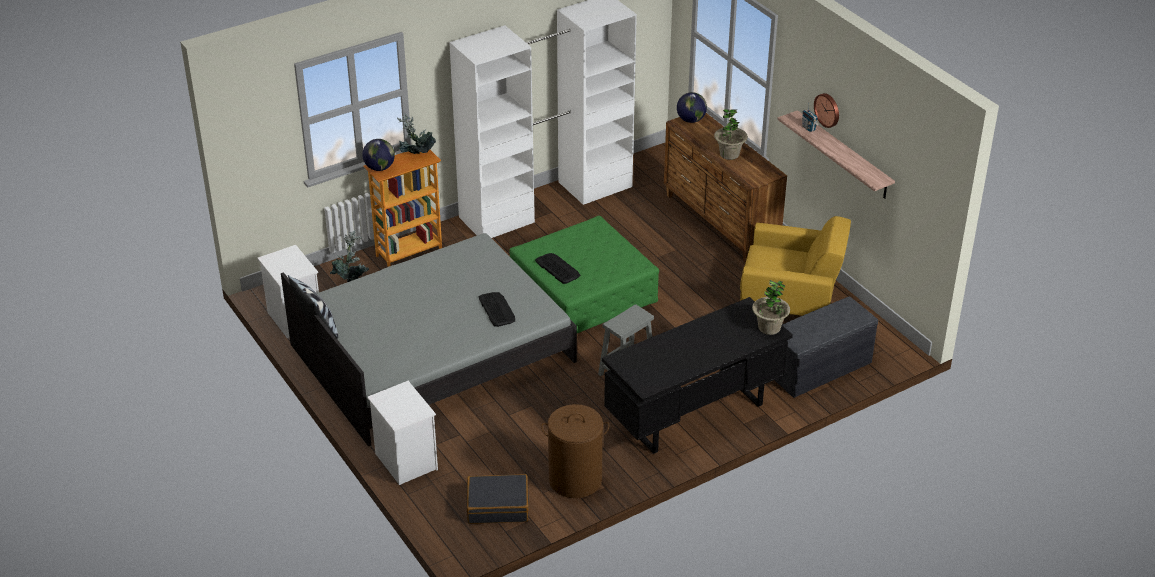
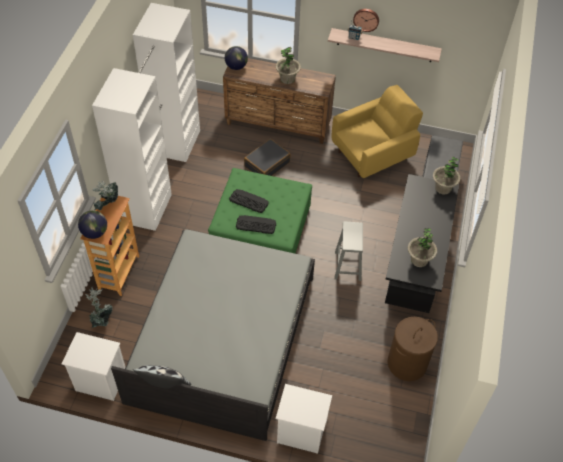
camera: 45 degrees left, 15 degrees up
black suitcase [467,474,529,524] -> black suitcase moved to [244,139,291,176]
keyboard [479,292,515,327] -> keyboard moved to [229,189,269,213]
none -> potted plant [408,228,438,267]

